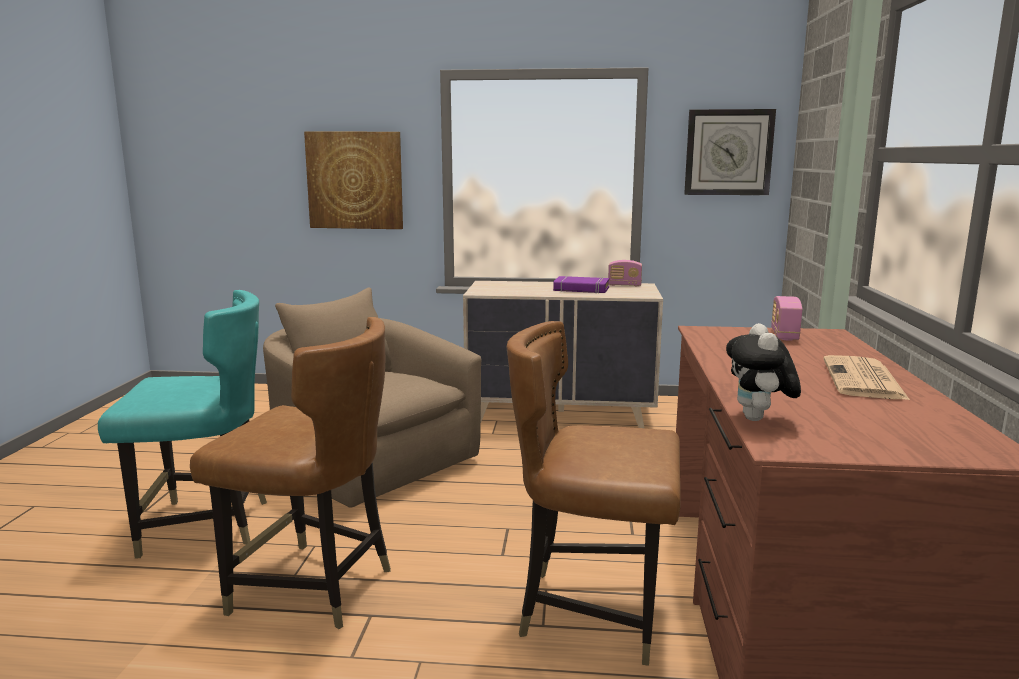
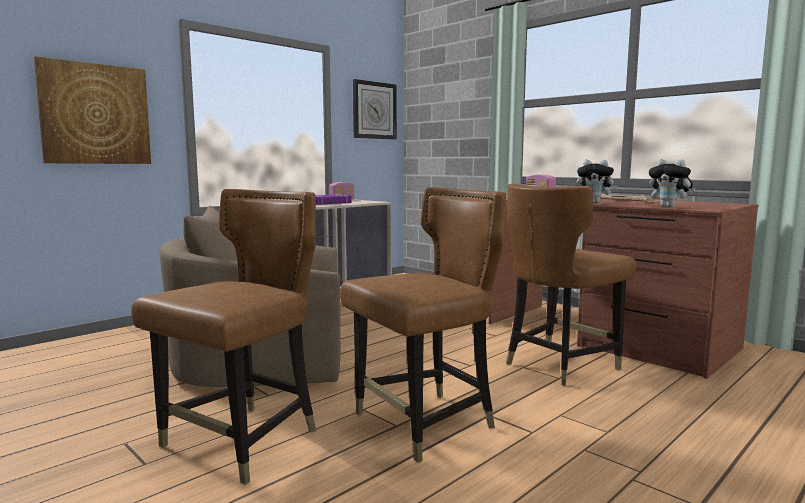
camera: 50 degrees left, 5 degrees down
turquoise chair [98,290,267,559] -> brown chair [131,189,316,485]
none -> plush toy [576,159,618,203]

